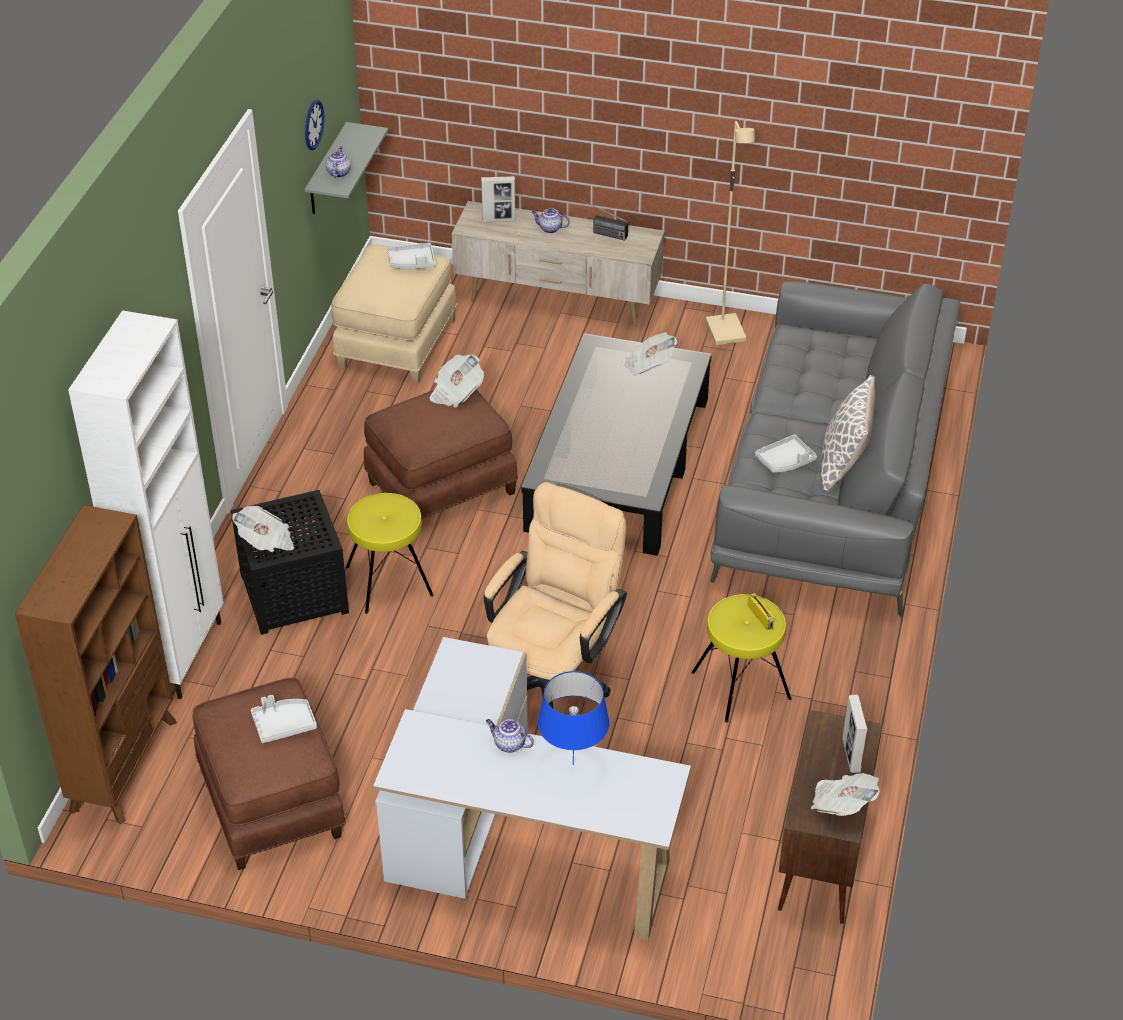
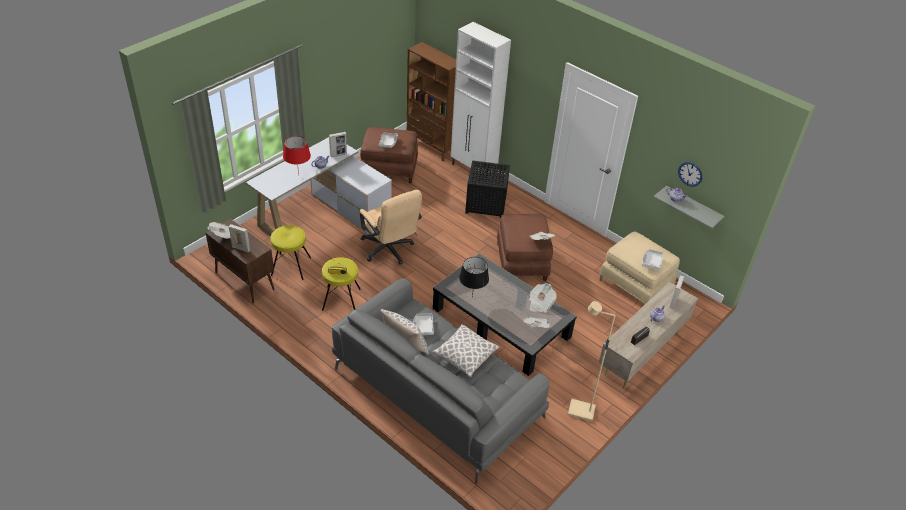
camera: 115 degrees right, 0 degrees up
newspaper [232,506,294,552] -> newspaper moved to [529,283,557,313]
yellow stool [346,493,434,614] -> yellow stool moved to [271,225,311,280]
blue table lamp [538,671,610,765] -> red table lamp [283,136,311,175]
none -> picture frame [329,132,347,157]
none -> pillow [433,324,499,378]
none -> black table lamp [459,257,489,297]

